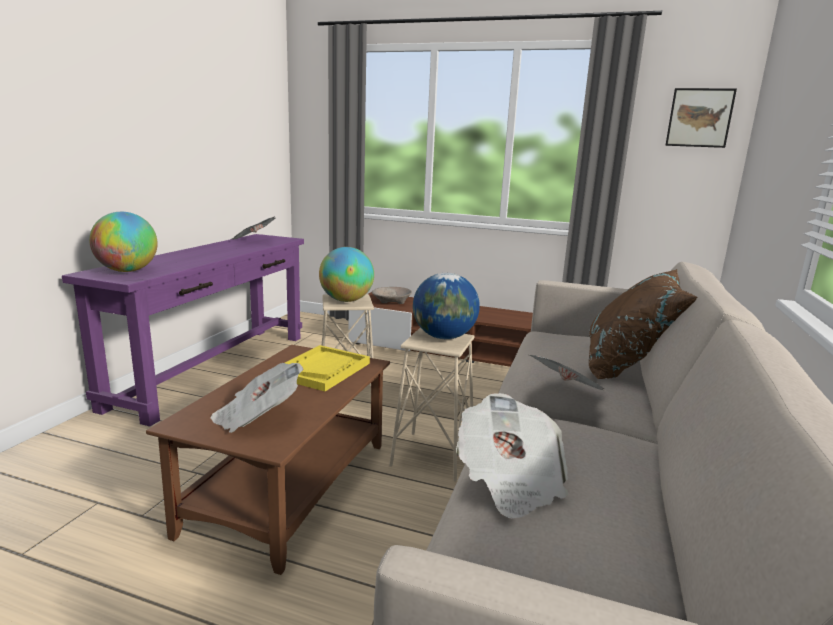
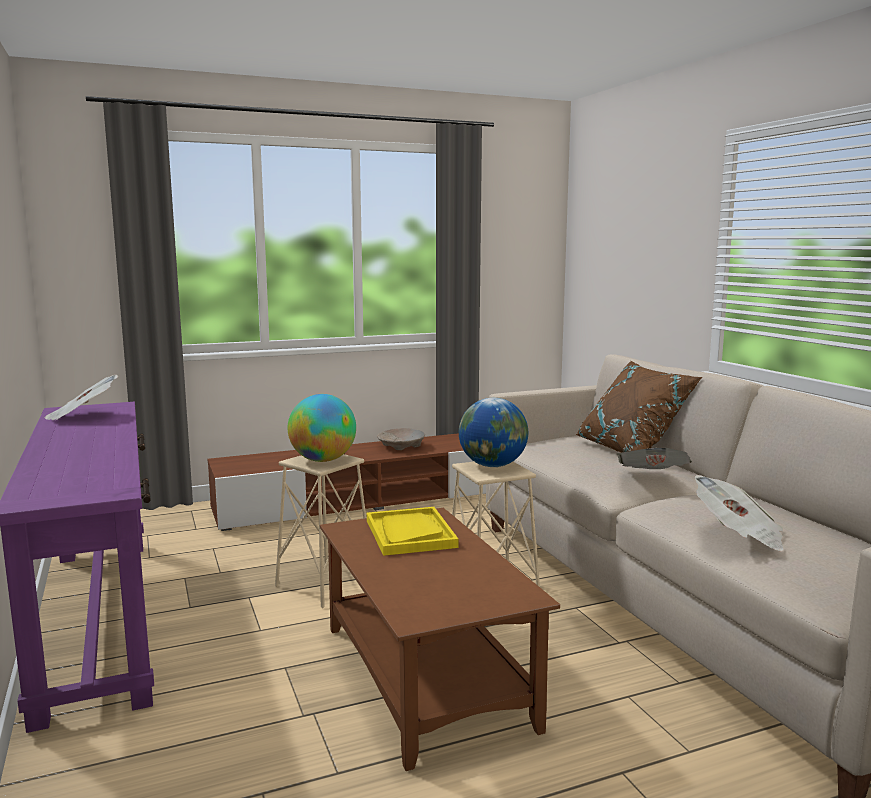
camera: 40 degrees left, 5 degrees down
globe [89,212,158,272] -> none
newspaper [210,363,303,433] -> none
beige bowl [372,287,412,304] -> beige bowl moved to [377,428,425,450]
picture [665,88,737,148] -> none

